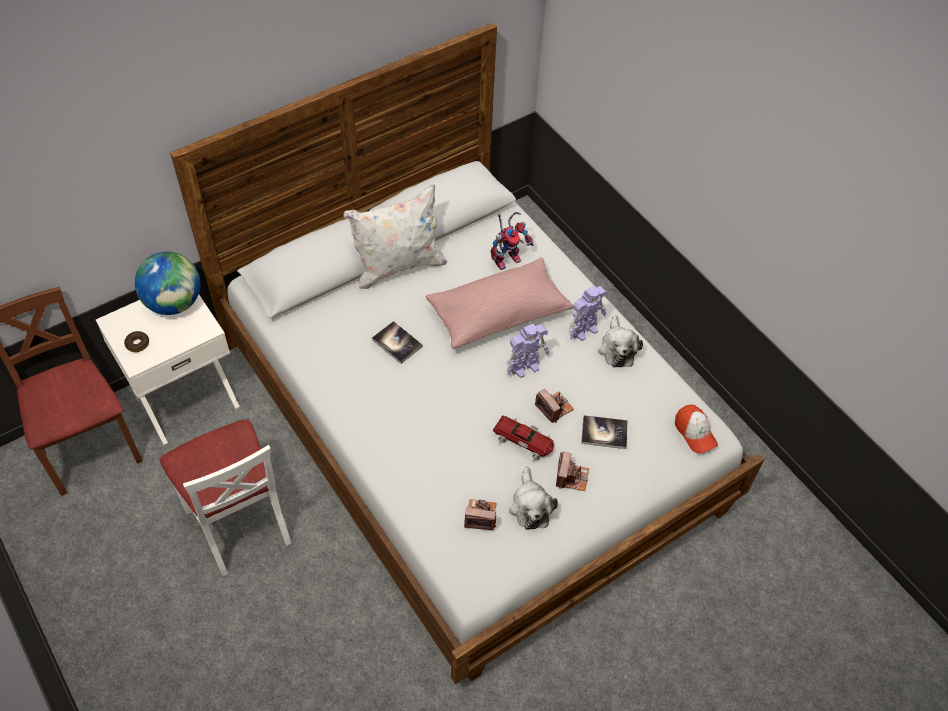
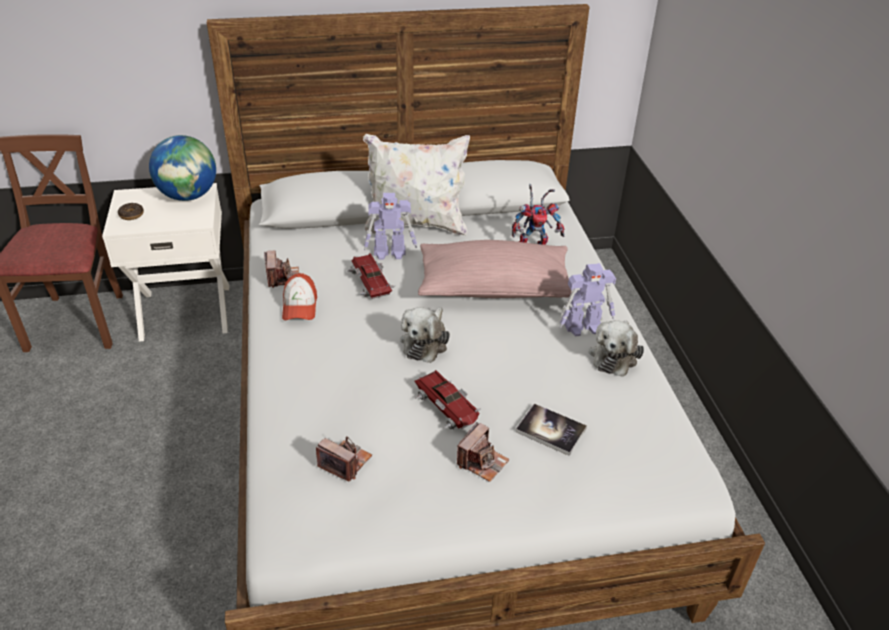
camera: 25 degrees right, 15 degrees down
white chair [160,419,292,576] -> none
book [372,321,423,364] -> toy car [347,253,395,299]
toy robot [507,324,549,378] -> toy robot moved to [364,193,417,260]
plush toy [509,467,558,530] -> plush toy moved to [400,307,450,363]
camera [535,389,574,423] -> camera moved to [264,250,299,288]
cap [675,405,718,454] -> cap moved to [282,273,317,320]

